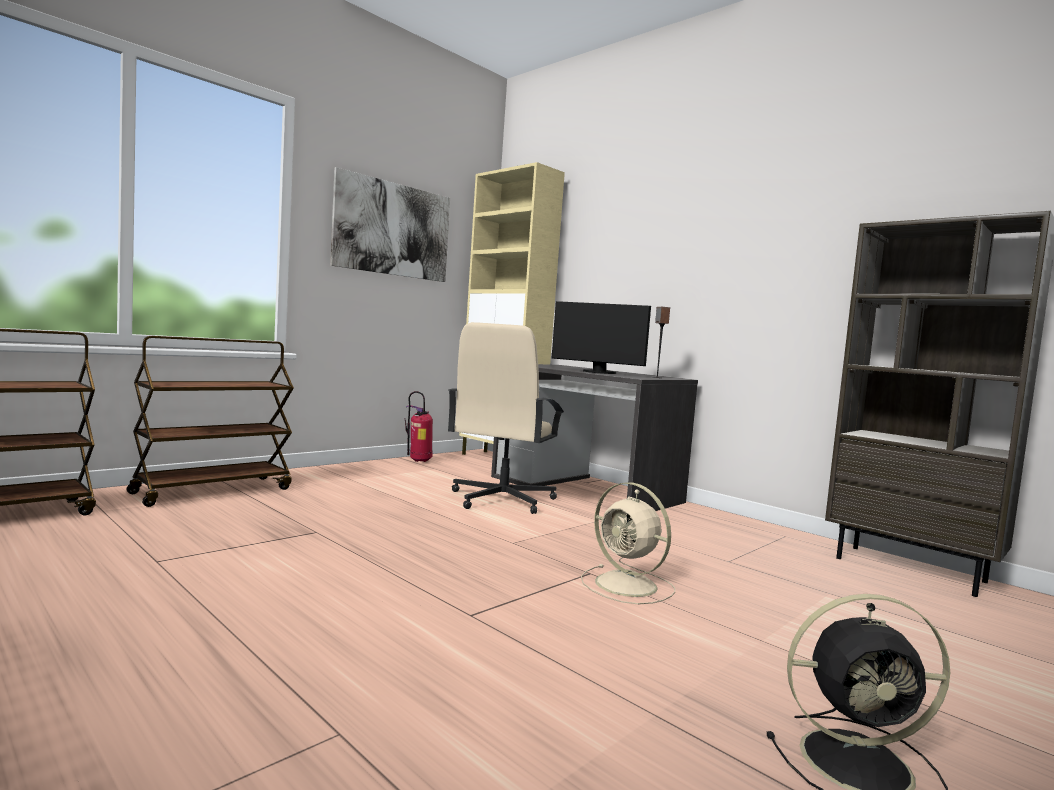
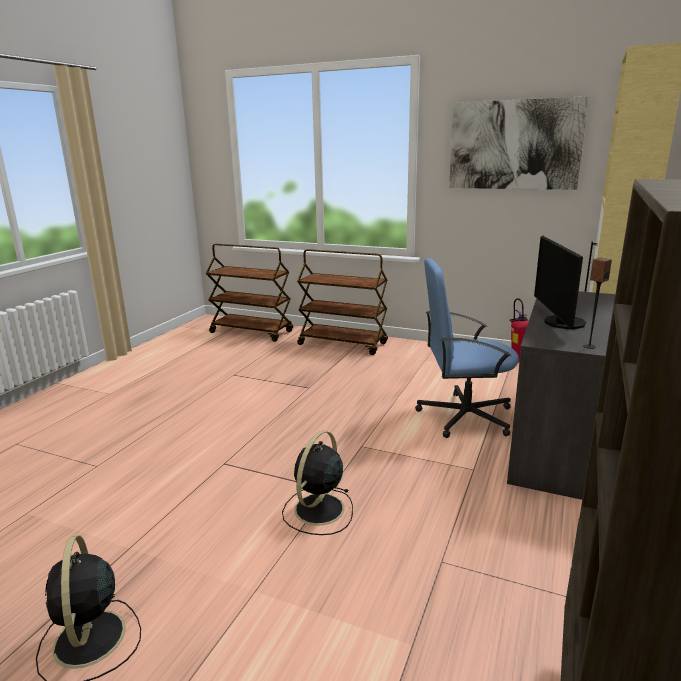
camera: 70 degrees right, 15 degrees up
beige office chair [448,322,564,514] -> blue office chair [415,258,519,438]
beige fan [581,482,675,604] -> black fan [282,431,353,535]

